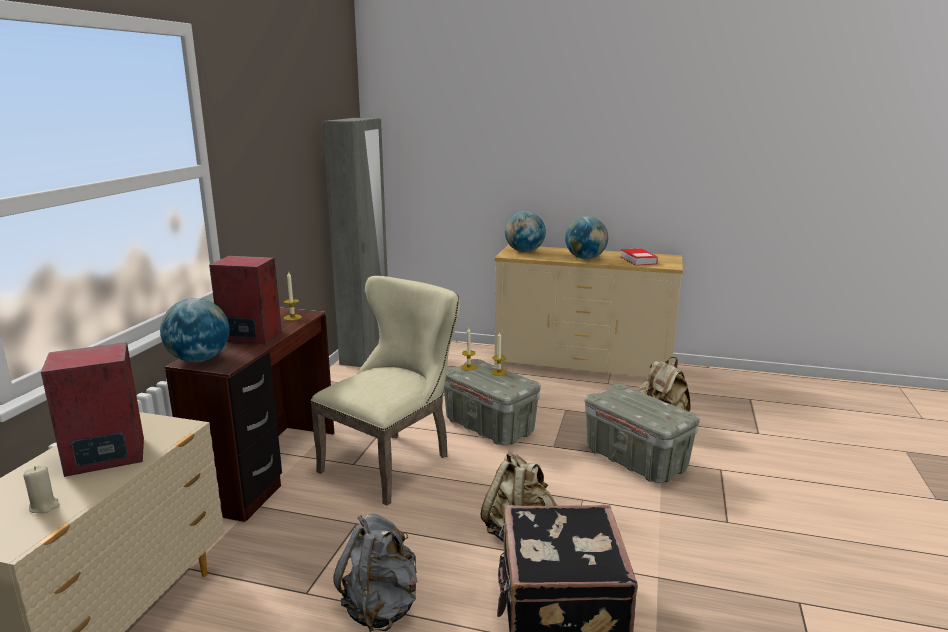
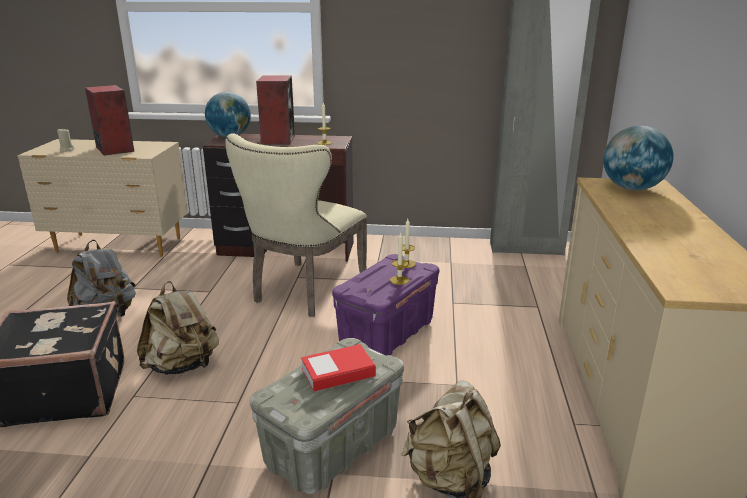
camera: 80 degrees right, 5 degrees up
beige chair [310,276,460,505] -> beige chair turned 90 degrees clockwise [226,133,367,317]
grey storage box [444,359,541,445] -> purple storage box [332,254,439,356]
globe [565,217,608,259] -> none
book [620,248,658,266] -> book moved to [301,344,376,392]

